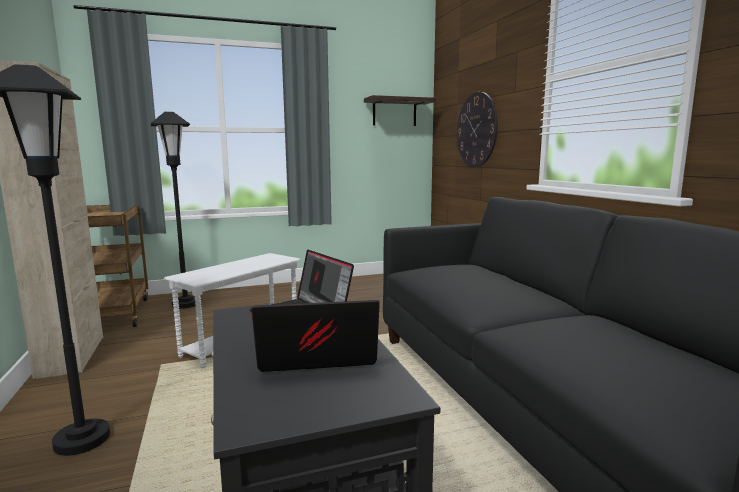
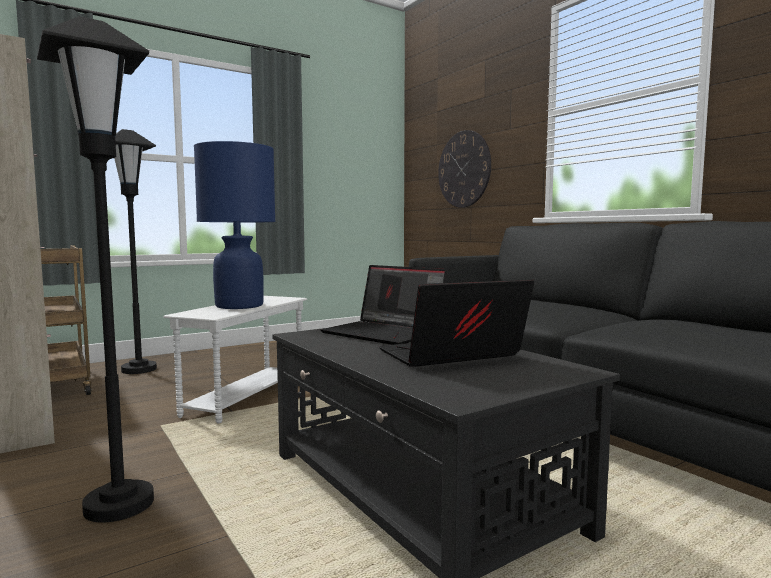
camera: 15 degrees left, 5 degrees down
shelf [364,95,436,126] -> none
none -> blue table lamp [194,141,275,309]

